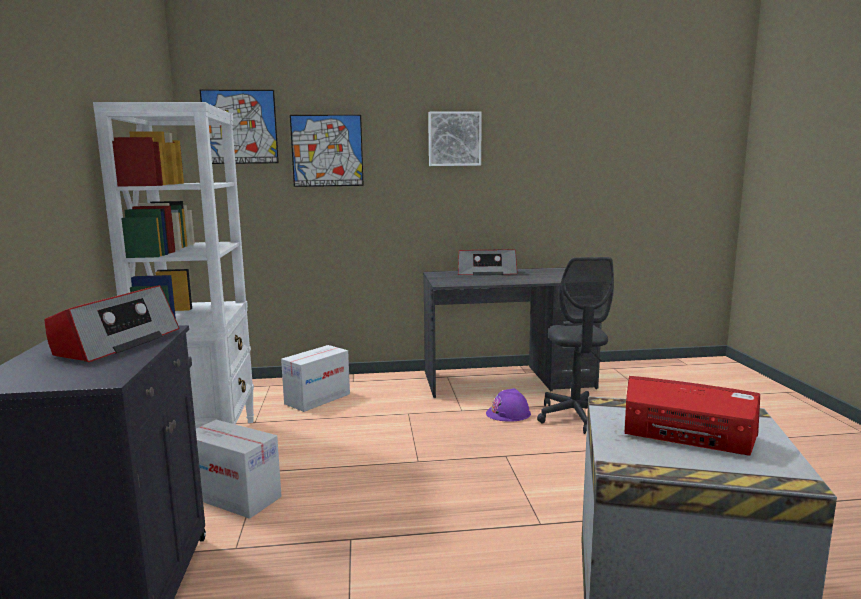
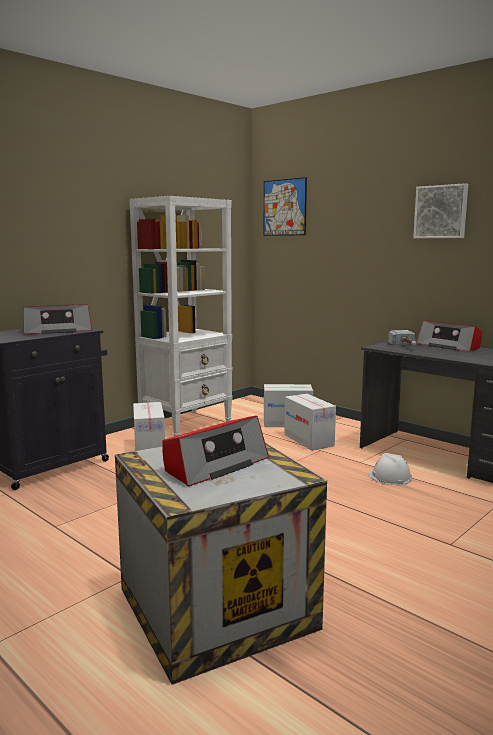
camera: 50 degrees right, 0 degrees up
picture [290,115,364,187] -> none
purple hard hat [486,388,531,422] -> white hard hat [368,453,412,485]
grey office chair [537,257,614,434] -> none
radio [625,376,760,456] -> radio turned 60 degrees clockwise [162,416,269,486]
none -> cardboard box [284,394,336,451]
none -> hammer [388,330,417,346]

